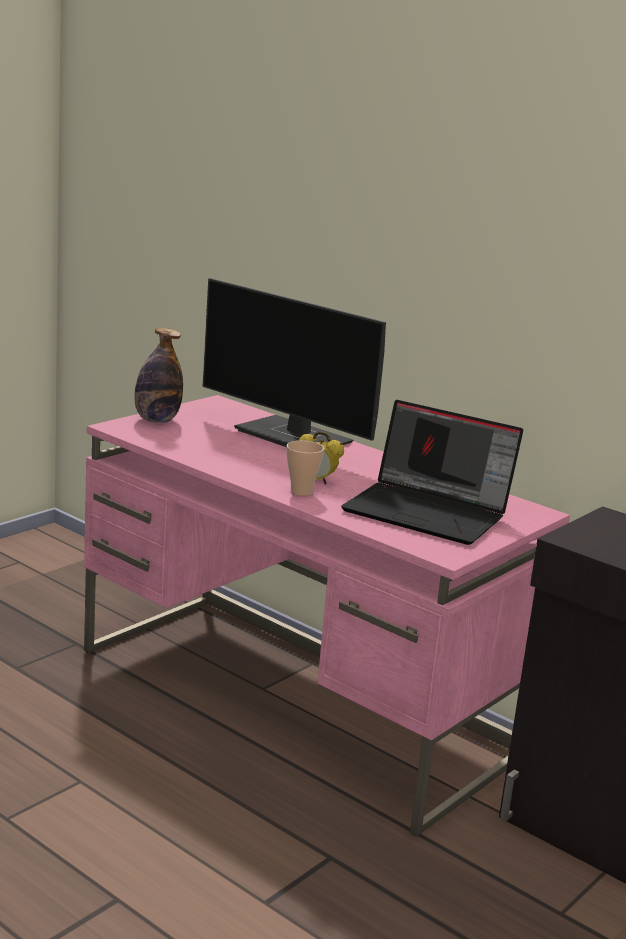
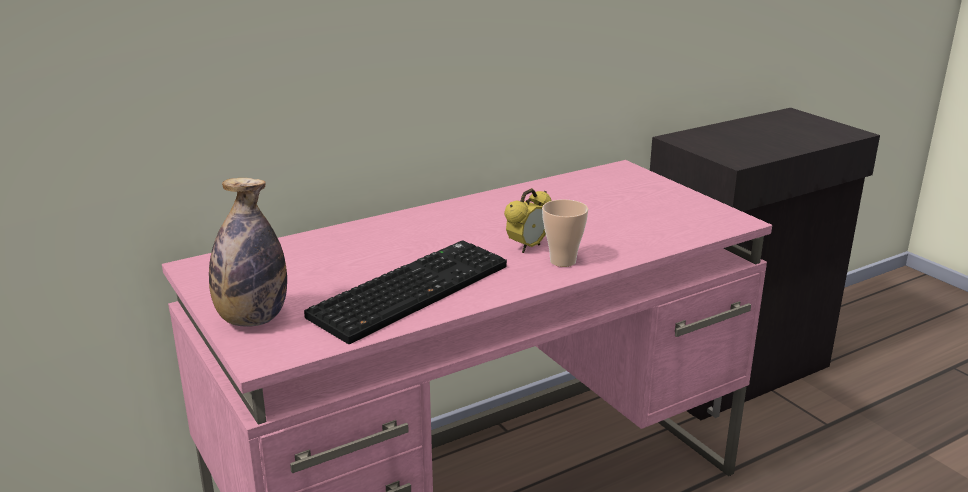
camera: 70 degrees left, 5 degrees up
monitor [203,278,386,447] -> none
laptop [341,400,523,545] -> none
none -> keyboard [304,240,507,344]

